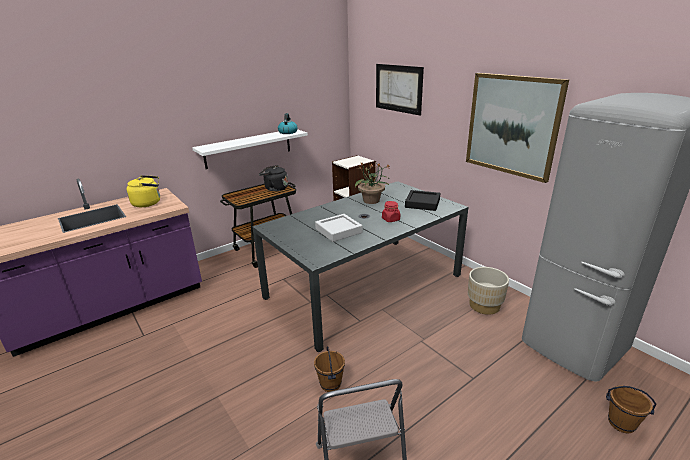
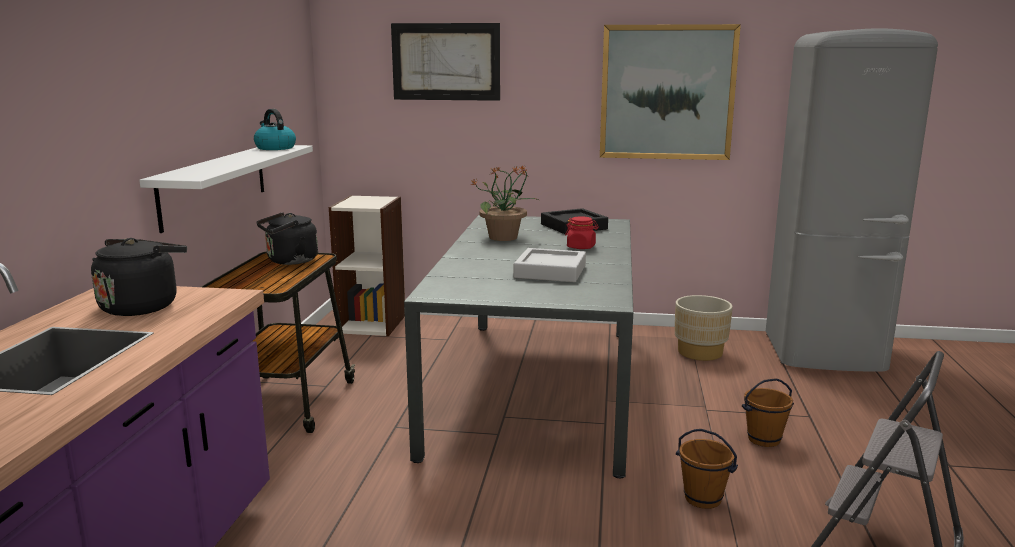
camera: 45 degrees left, 10 degrees down
yellow kettle [126,175,160,207] -> black kettle [91,238,187,316]
brown bucket [606,385,657,434] -> brown bucket moved to [742,378,794,447]

